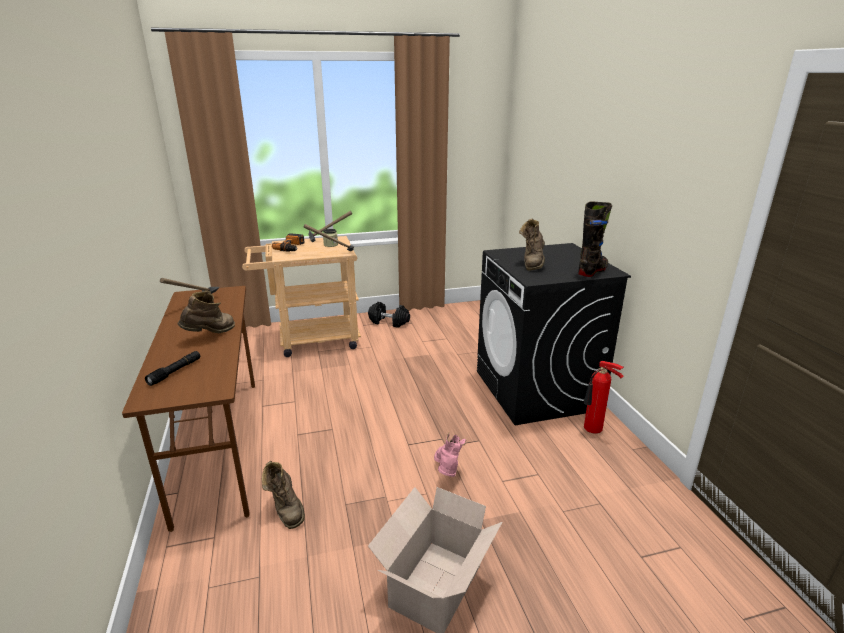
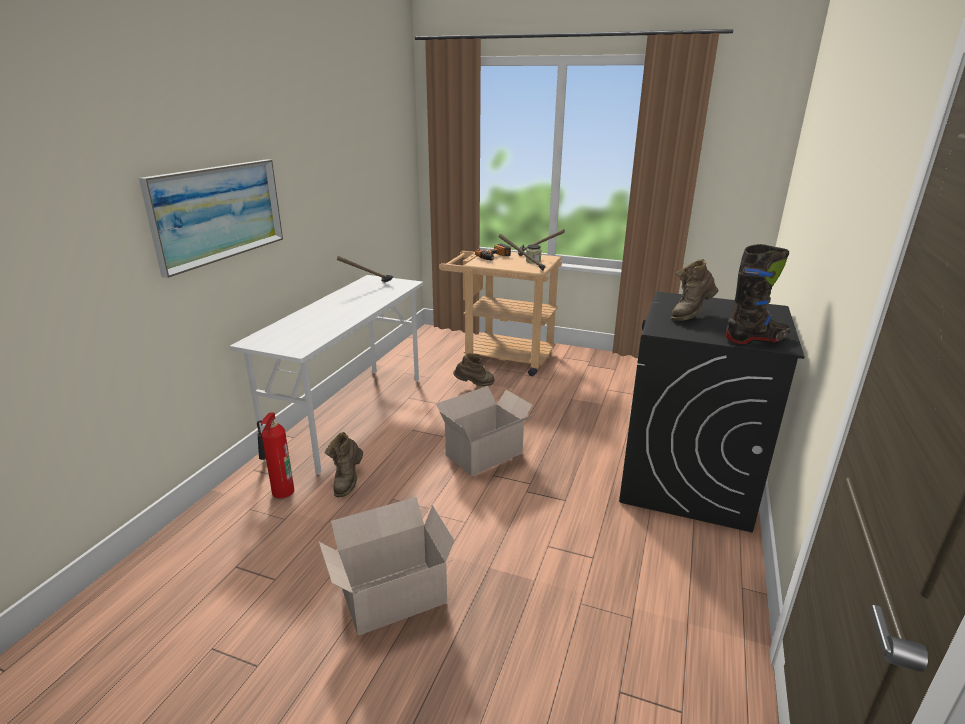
camera: 35 degrees right, 0 degrees up
brown desk [122,286,255,532] -> white desk [230,275,423,475]
black flashlight [145,351,200,386] -> none
brown boot [178,291,235,333] -> brown boot moved to [453,353,495,386]
black dumbbell [368,302,410,328] -> none
pink boot [434,433,466,477] -> none
fire extinguisher [584,361,624,434] -> fire extinguisher moved to [257,413,294,499]
none -> picture [139,159,283,278]
none -> cardboard box [436,386,534,476]

